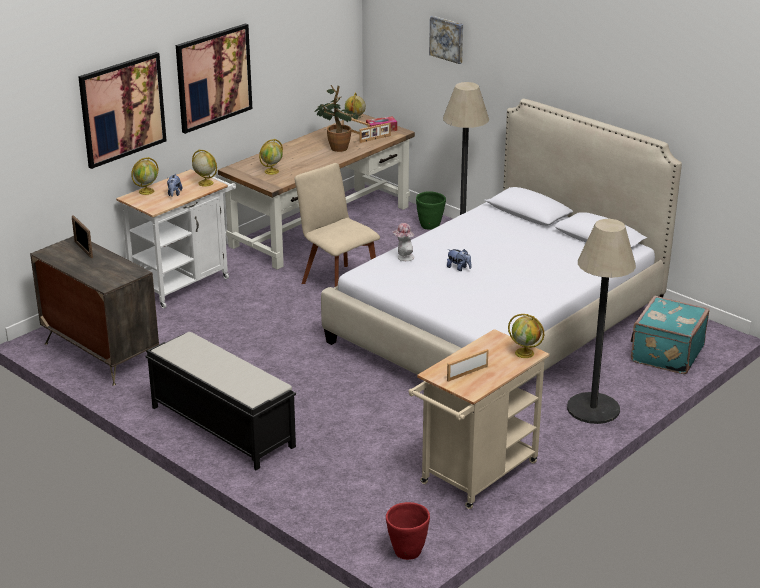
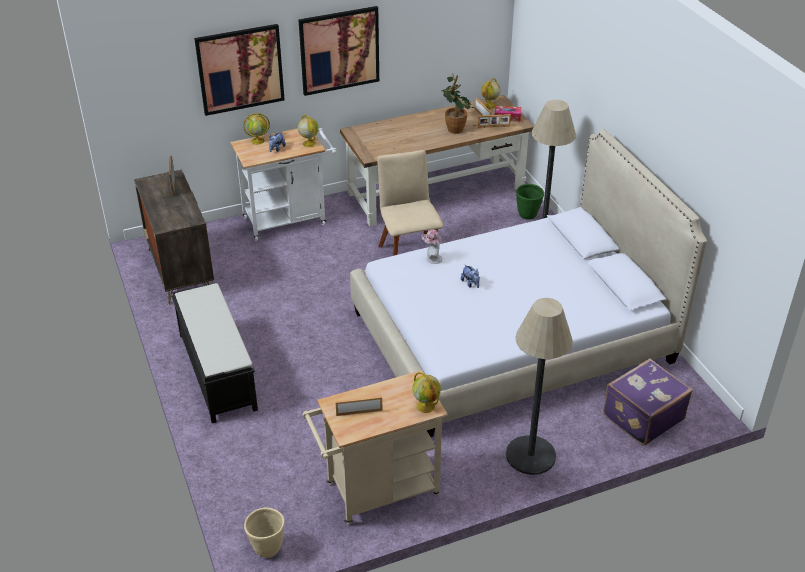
camera: 25 degrees right, 10 degrees up
globe [259,139,283,175] -> none
red planter [386,502,430,560] -> beige planter [244,508,285,558]
picture [429,16,463,64] -> none
turquoise suitcase [631,296,710,374] -> purple suitcase [603,358,693,446]

